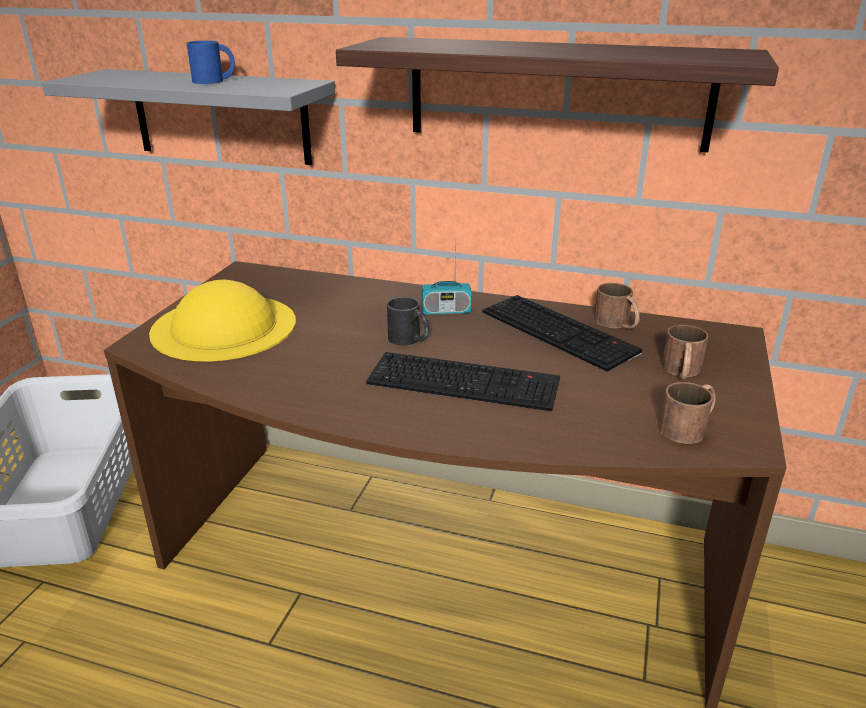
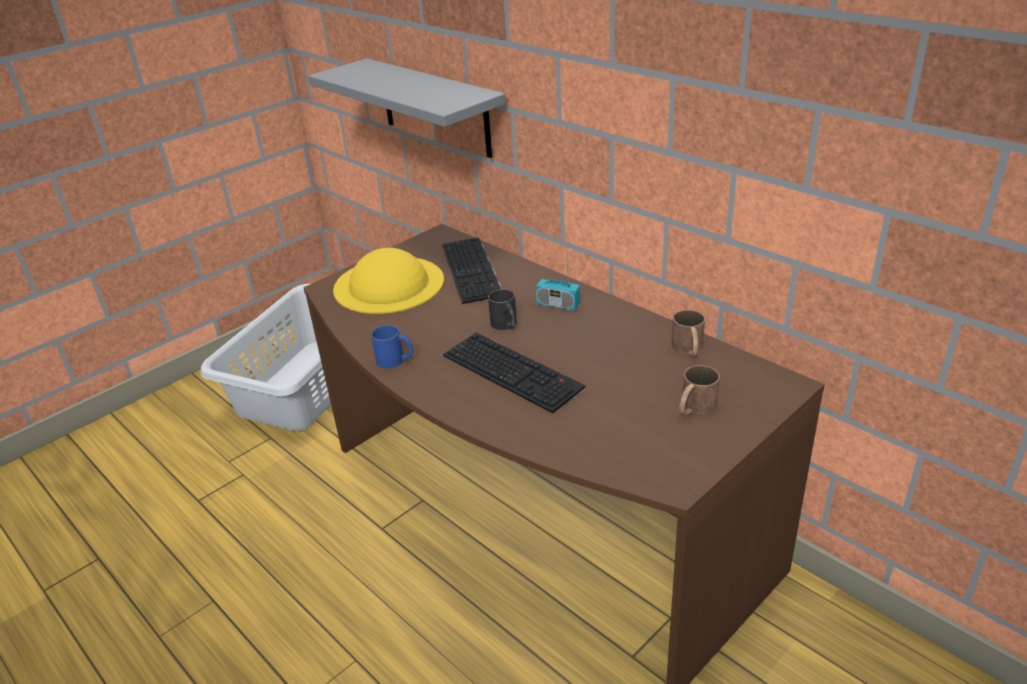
camera: 30 degrees right, 5 degrees up
blue mug [187,40,235,84] -> blue mug moved to [371,325,413,369]
shelf [336,37,779,152] -> none
keyboard [482,295,642,372] -> keyboard moved to [442,238,502,304]
brown mug [659,382,716,444] -> none

